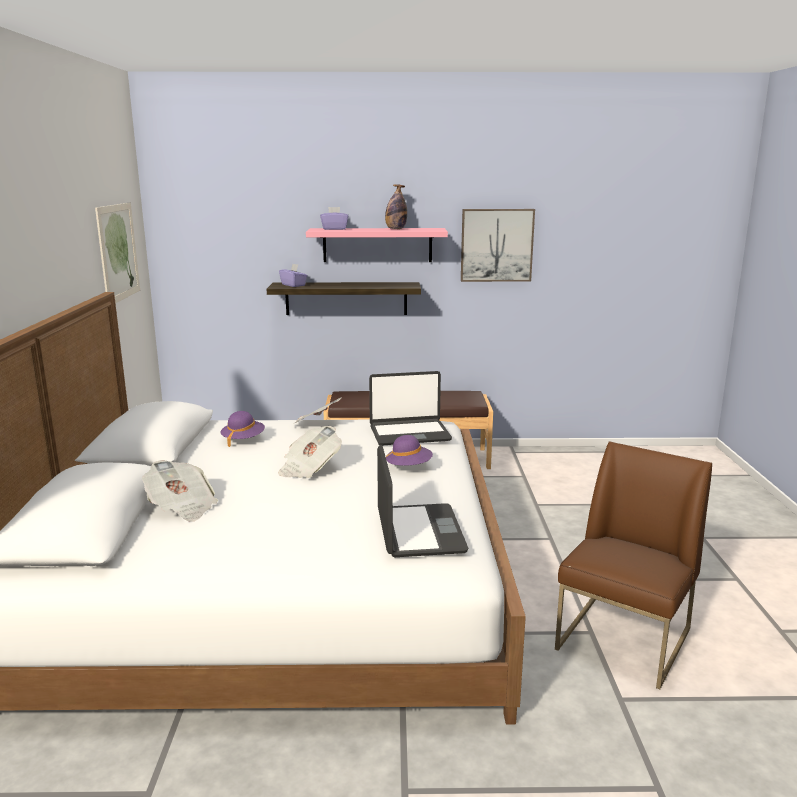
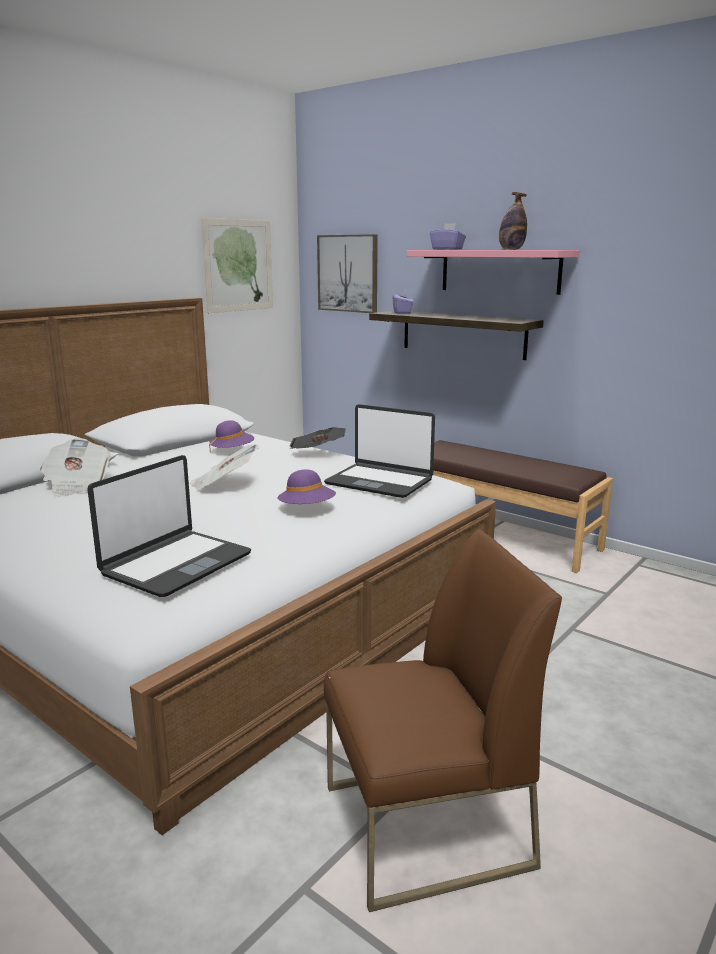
camera: 40 degrees right, 0 degrees up
picture [461,209,535,282] -> picture moved to [317,234,378,313]

